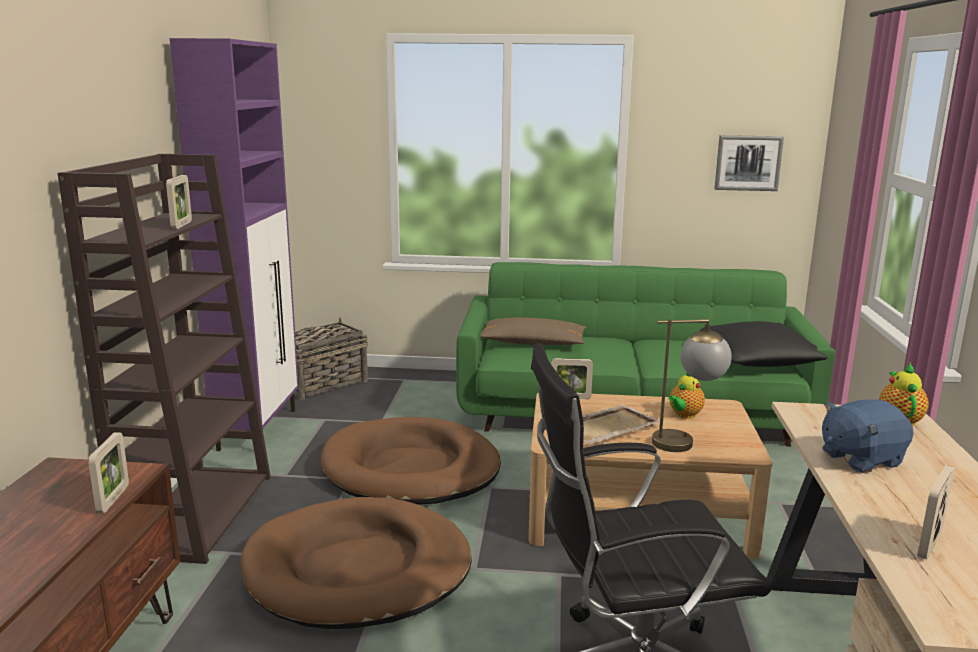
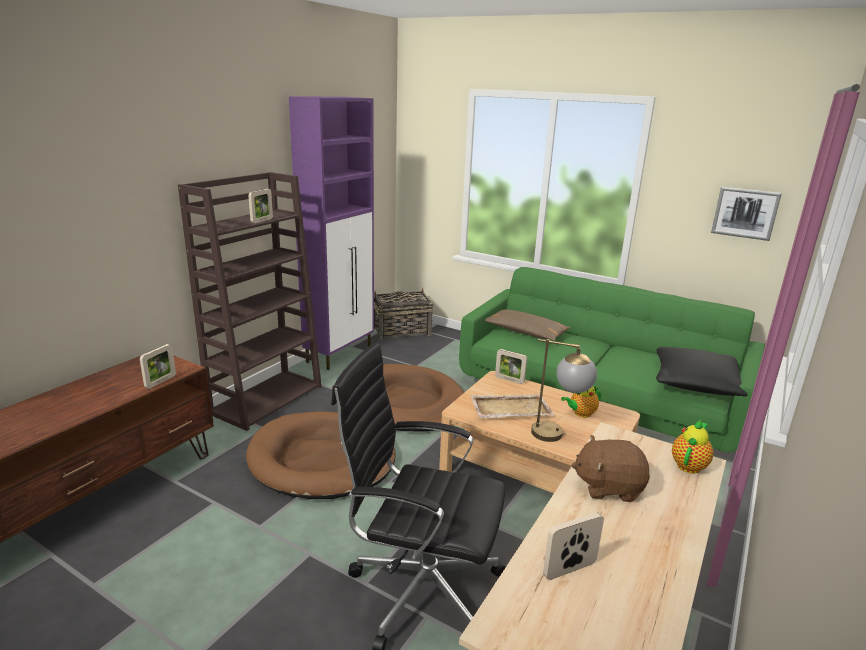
camera: 25 degrees right, 5 degrees up
blue plush toy [822,400,914,473] -> brown plush toy [571,435,650,502]

